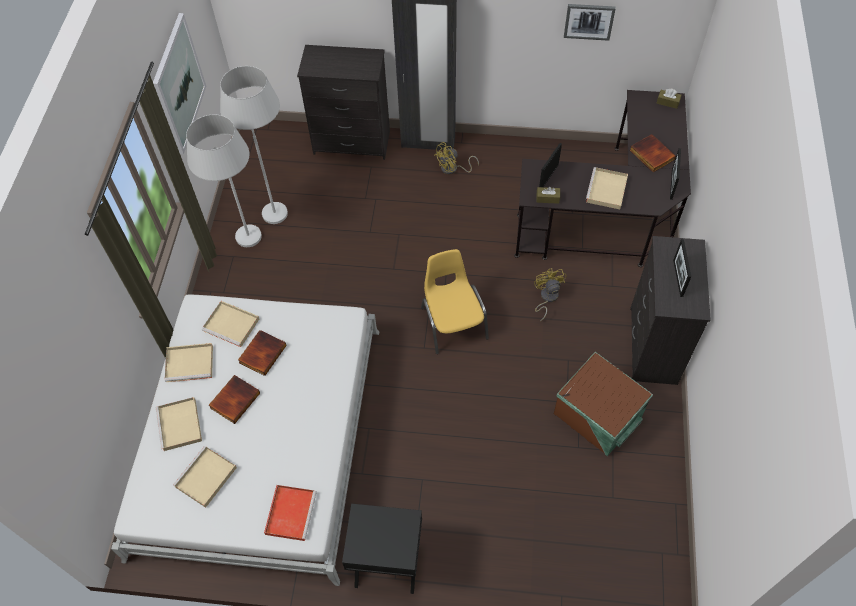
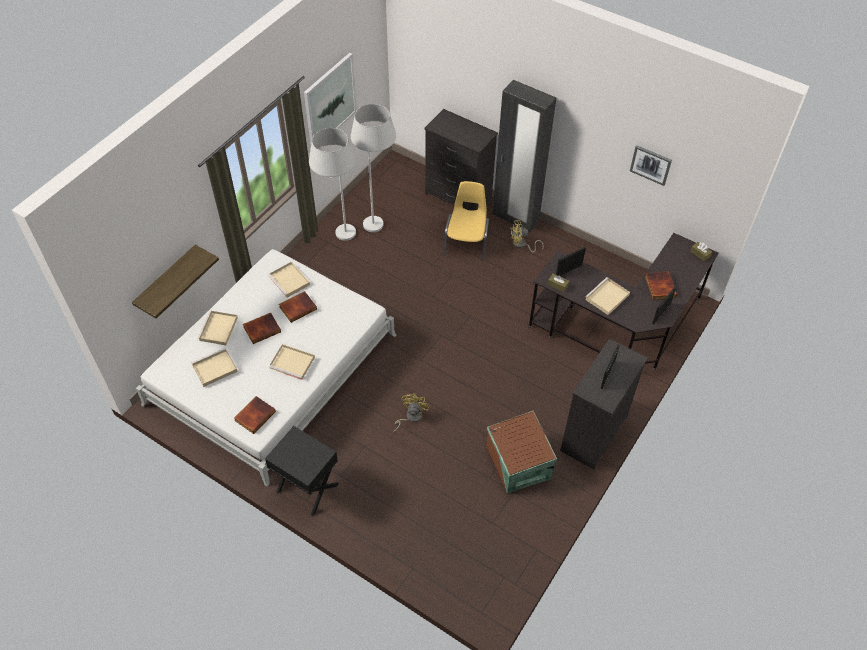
camera: 25 degrees right, 5 degrees down
beige tray [165,343,213,382] -> beige tray moved to [269,344,315,380]
red tray [264,485,317,541] -> book [234,396,276,434]
yellow chair [421,249,489,354] -> yellow chair moved to [443,181,489,260]
yellow fan [534,268,566,321] -> yellow fan moved to [393,393,429,432]
none -> shelf [132,245,219,319]

